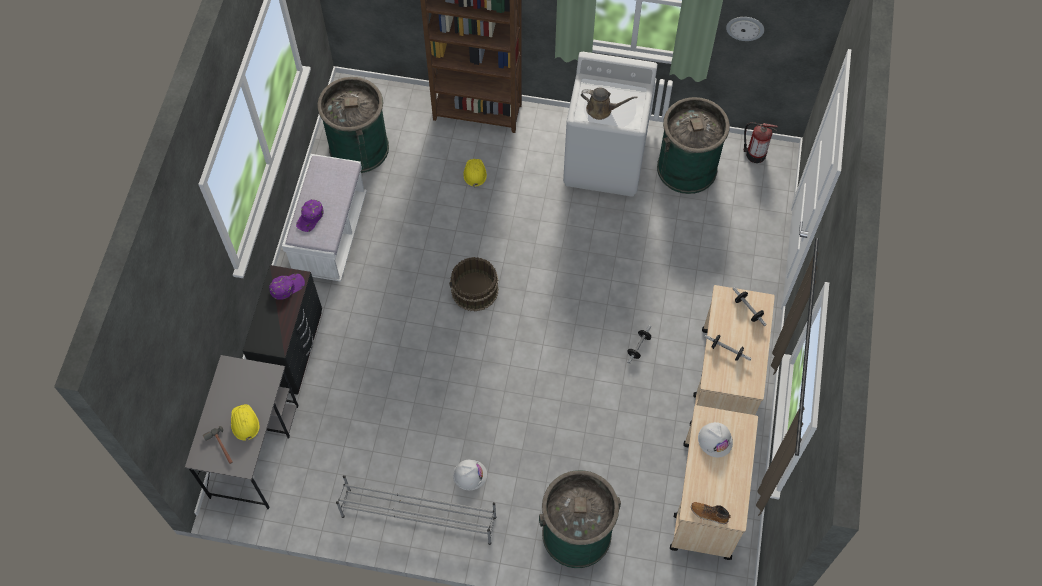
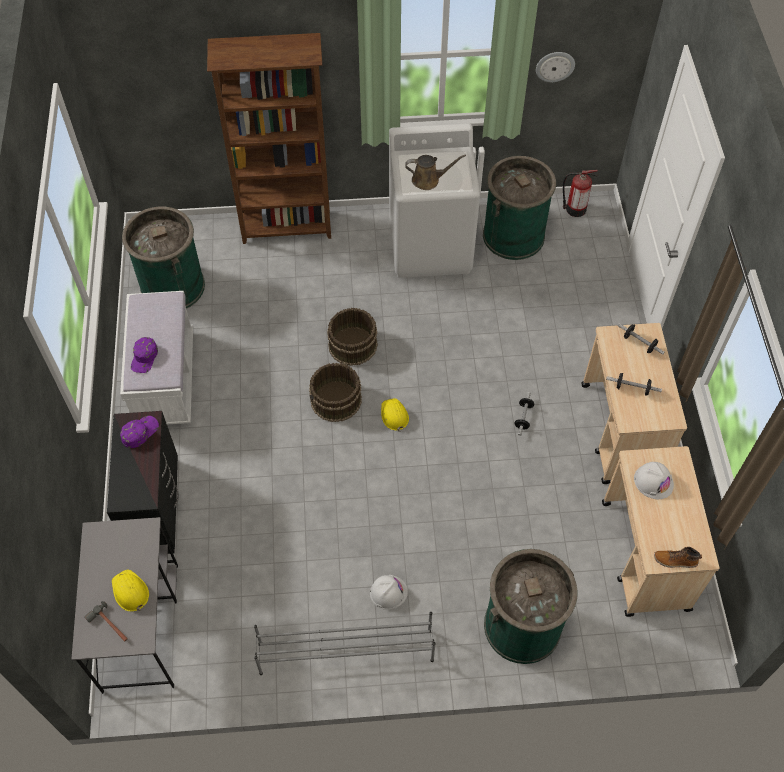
camera: 15 degrees left, 5 degrees down
yellow hard hat [463,159,487,188] -> yellow hard hat moved to [381,398,409,432]
none -> brown bucket [327,308,378,366]

